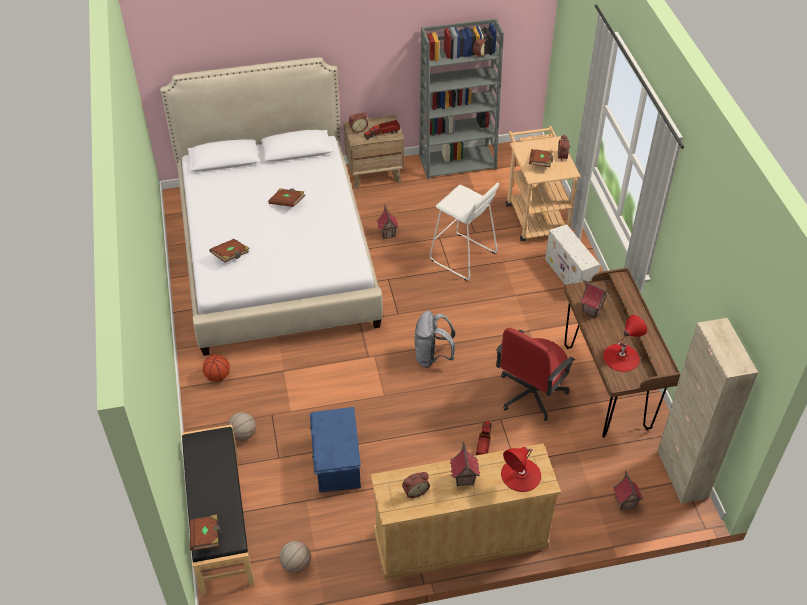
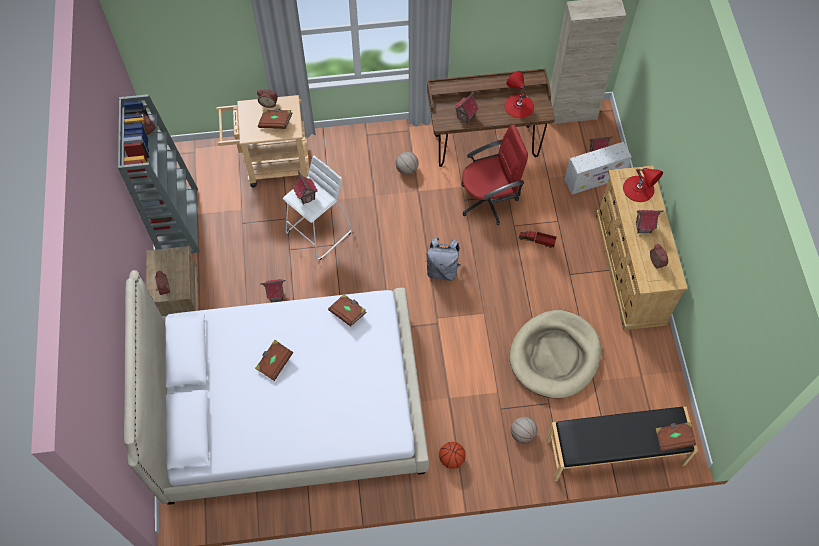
camera: 85 degrees left, 15 degrees up
brown book [209,239,250,262] -> brown book moved to [328,294,367,326]
basketball [279,541,311,573] -> basketball moved to [395,152,418,175]
blue storage box [310,407,361,492] -> beige dog bed [510,310,601,398]
toy truck [364,120,400,140] -> none
red office chair [496,328,575,421] -> red office chair turned 60 degrees counterclockwise [461,124,528,225]
white storage box [545,224,600,285] -> white storage box moved to [564,142,632,194]
none -> toy house [292,170,318,204]

